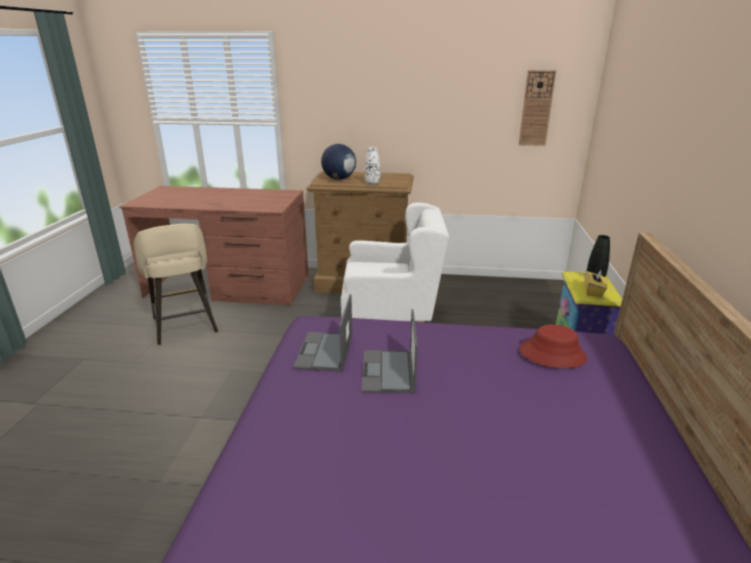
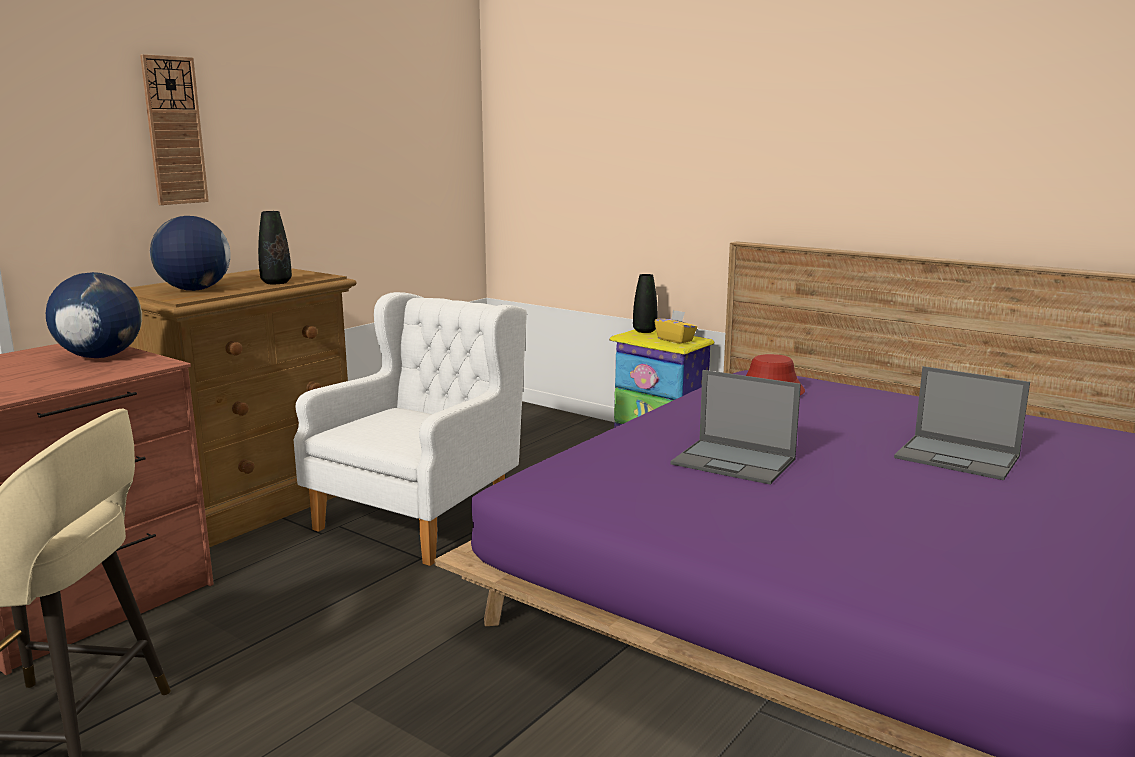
camera: 60 degrees left, 10 degrees down
laptop [293,294,352,372] -> laptop moved to [894,366,1030,480]
white vase [365,147,380,185] -> black vase [258,211,292,284]
wall clock [519,70,556,146] -> wall clock moved to [140,54,209,205]
none -> globe [46,272,142,358]

